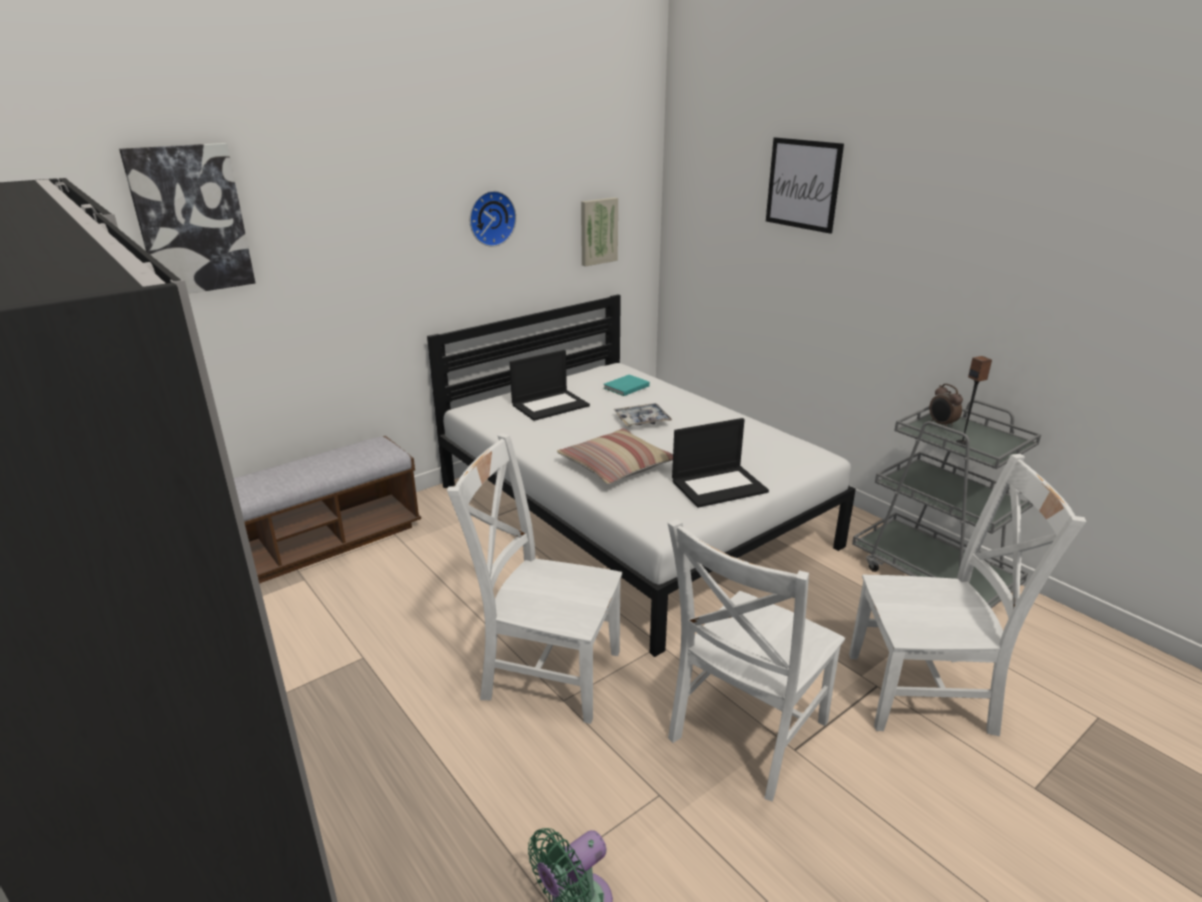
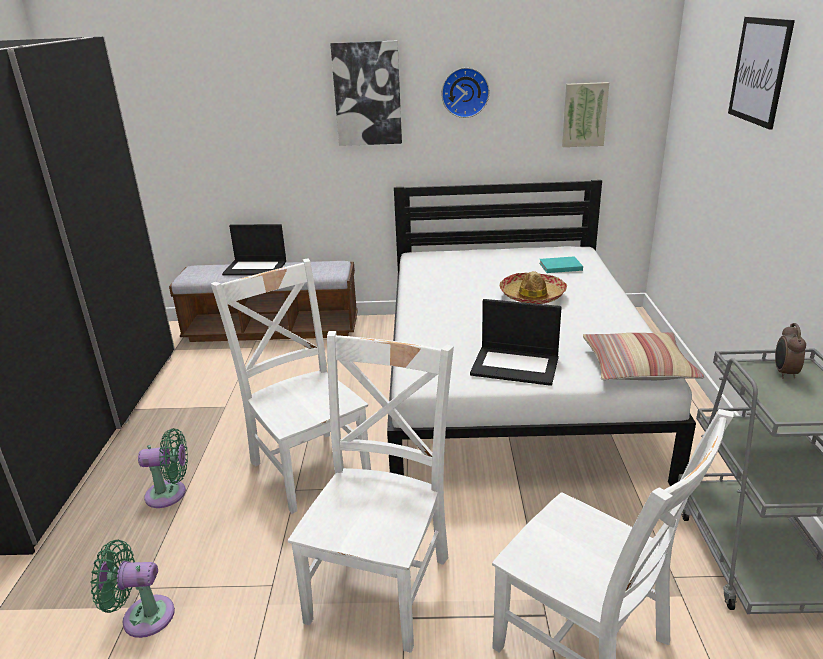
camera: 40 degrees right, 0 degrees up
picture [119,143,255,294] -> picture moved to [330,41,402,146]
laptop [510,350,590,421] -> laptop moved to [222,224,286,276]
pillow [557,428,673,485] -> pillow moved to [583,332,704,380]
tray [614,403,672,427] -> hat [500,271,567,304]
white chair [668,519,845,801] -> white chair turned 120 degrees clockwise [288,331,454,653]
speaker [956,356,992,445] -> none
none -> green fan [138,428,188,508]

